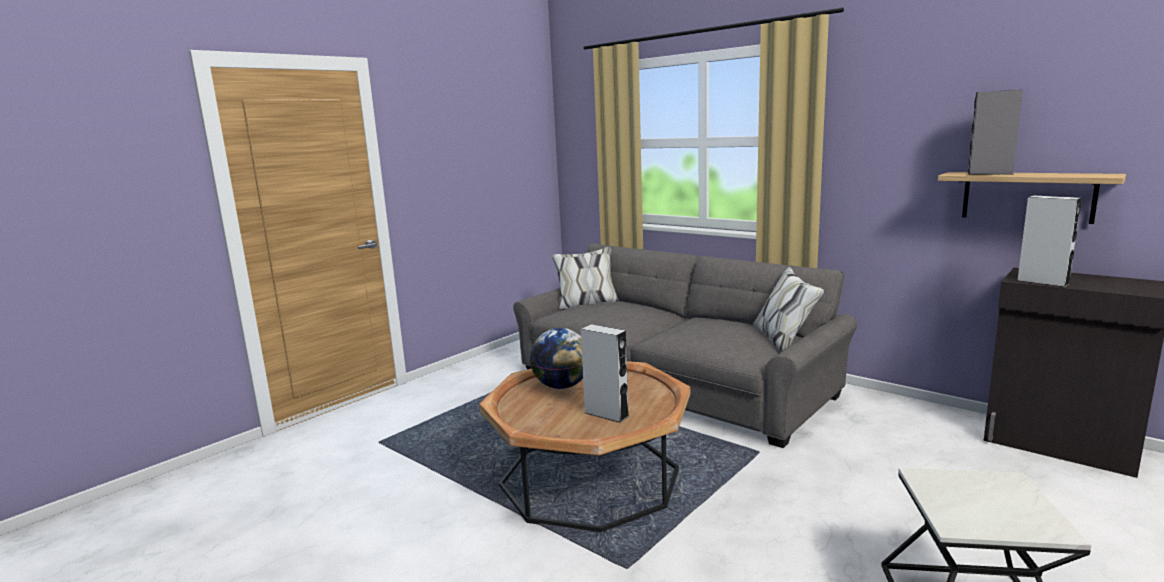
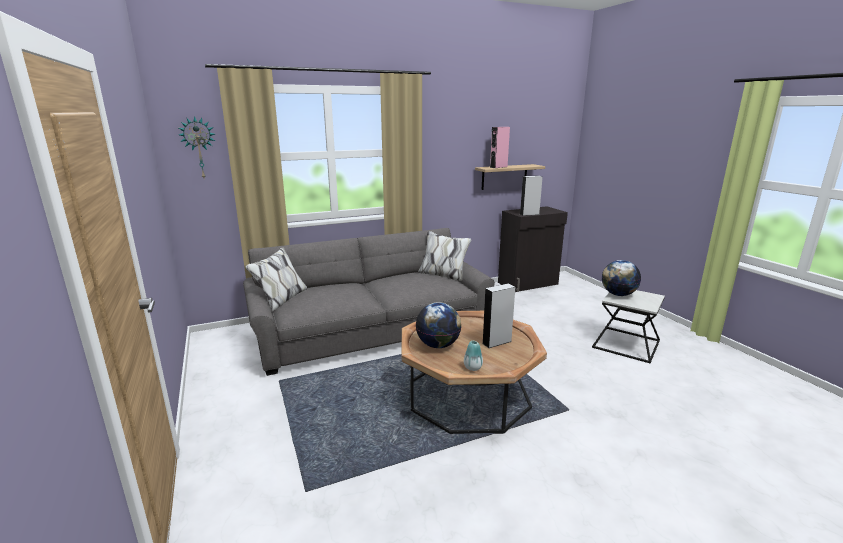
camera: 65 degrees left, 5 degrees up
grey speaker [967,90,1023,175] -> pink speaker [490,127,510,168]
none -> wall clock [179,116,215,178]
none -> vase [464,341,483,371]
none -> globe [602,260,641,296]

